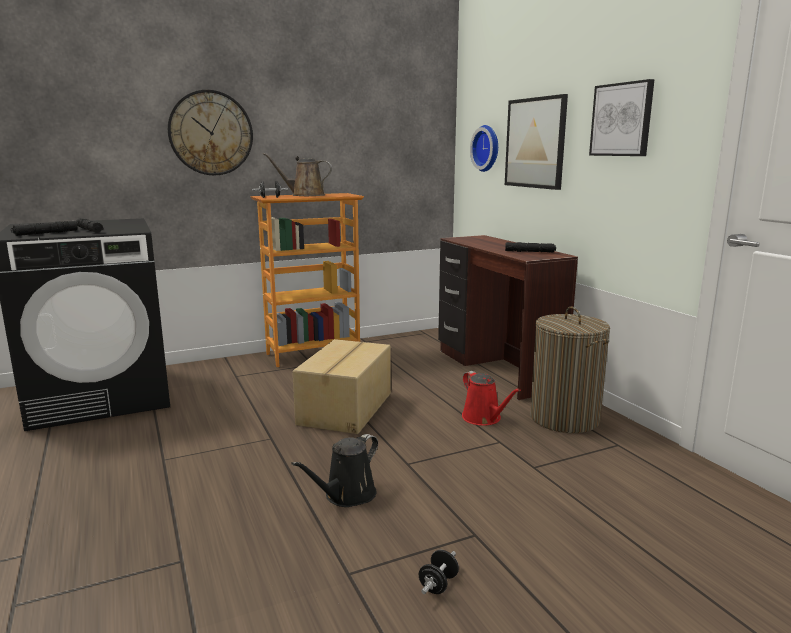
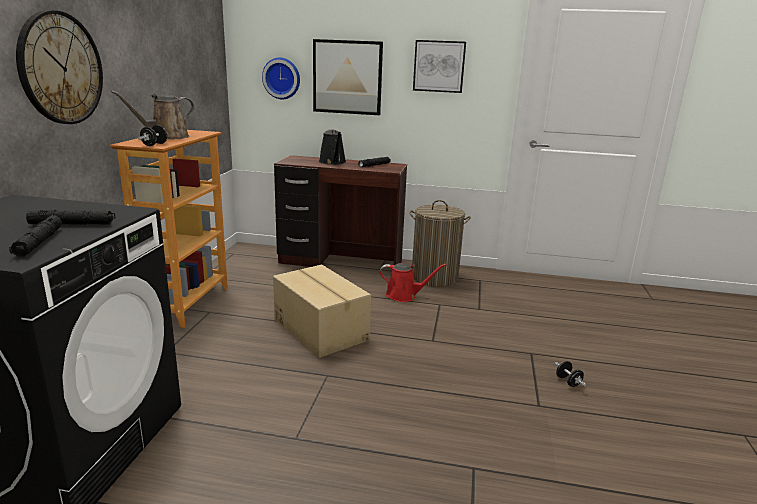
camera: 55 degrees left, 5 degrees up
black watering can [291,434,378,507] -> black watering can moved to [319,130,346,165]

